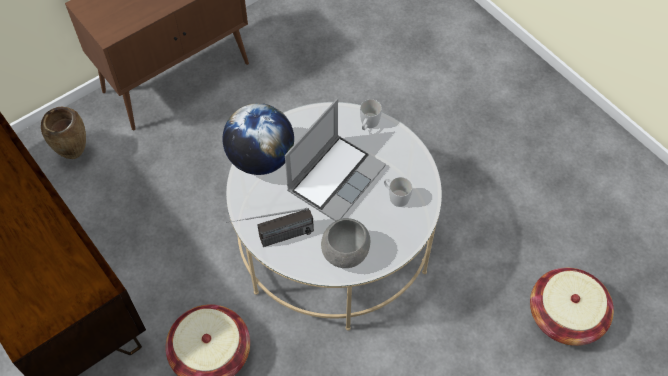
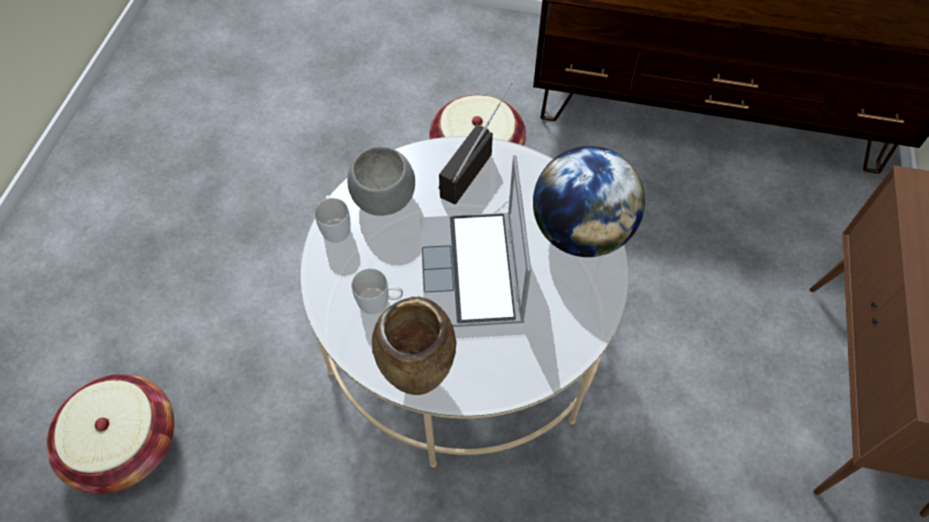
camera: 140 degrees right, 0 degrees up
brown vase [41,107,86,159] -> brown vase moved to [372,296,456,395]
white mug [360,99,382,130] -> white mug moved to [315,195,350,243]

